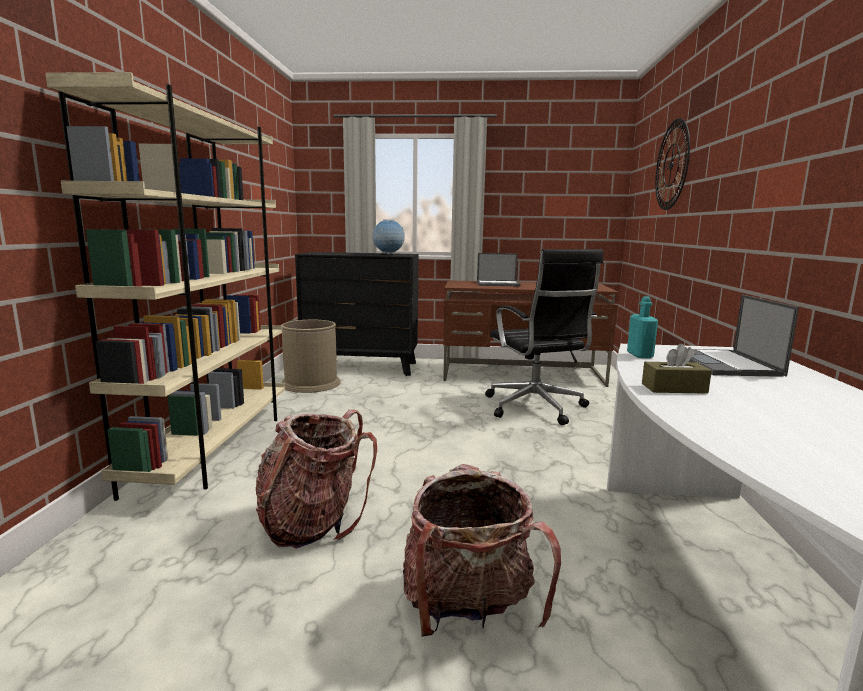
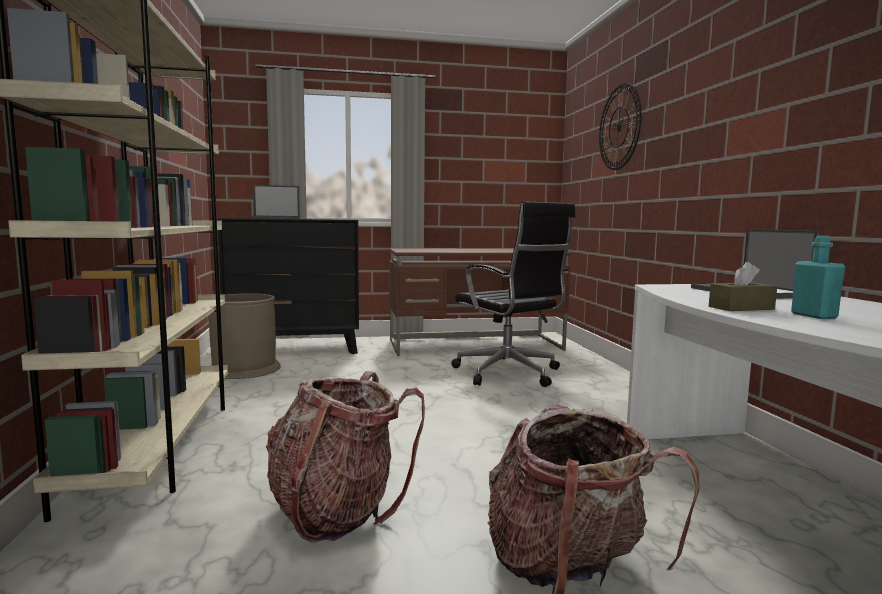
camera: 15 degrees left, 5 degrees down
globe [372,219,405,255] -> none
laptop [477,253,521,286] -> laptop moved to [251,185,300,219]
turquoise bottle [627,296,658,358] -> turquoise bottle moved to [791,235,845,319]

